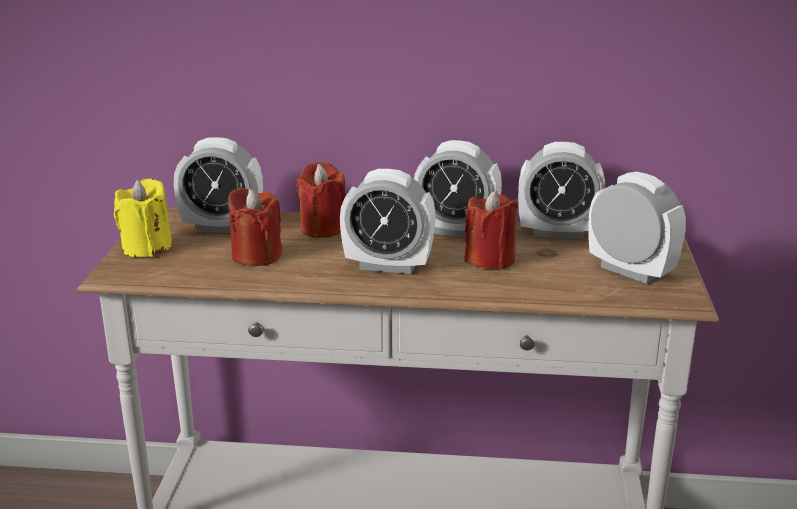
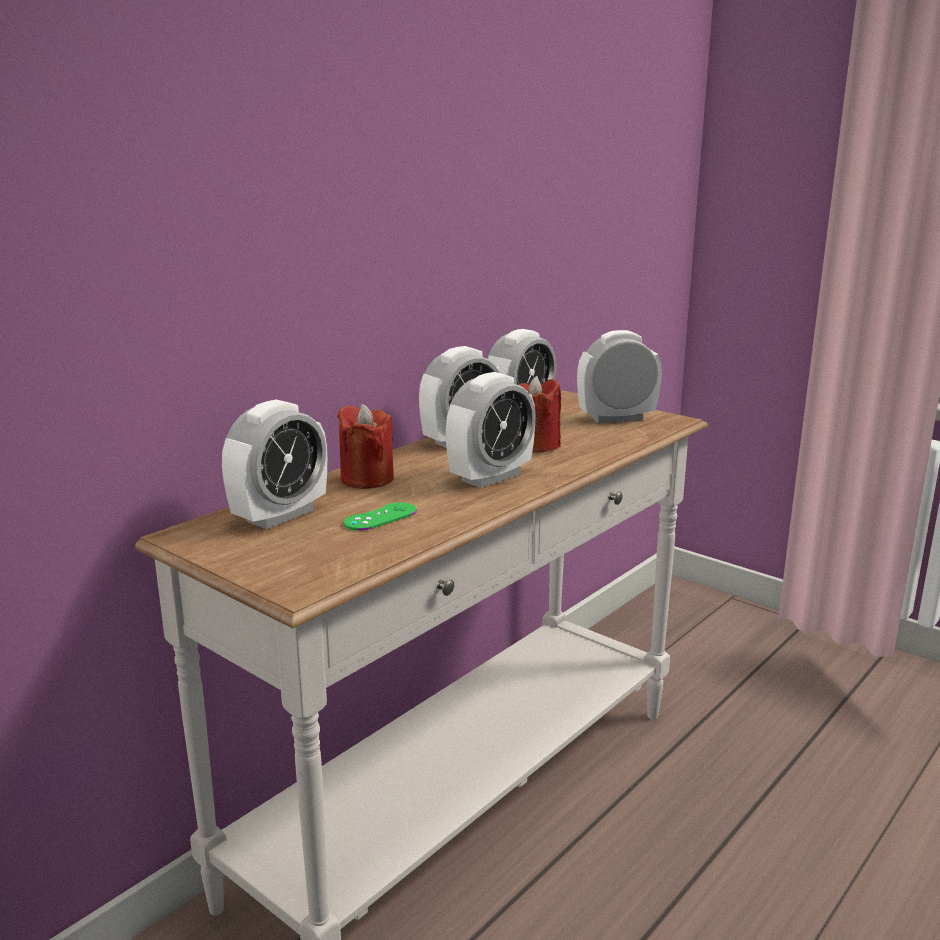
camera: 55 degrees left, 5 degrees down
yellow candle [114,179,172,257] -> none
red candle [228,187,282,267] -> green game controller [344,502,417,531]

